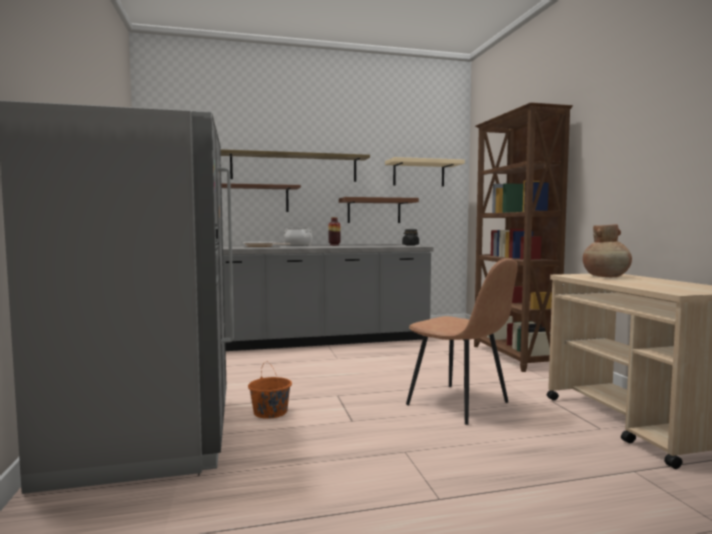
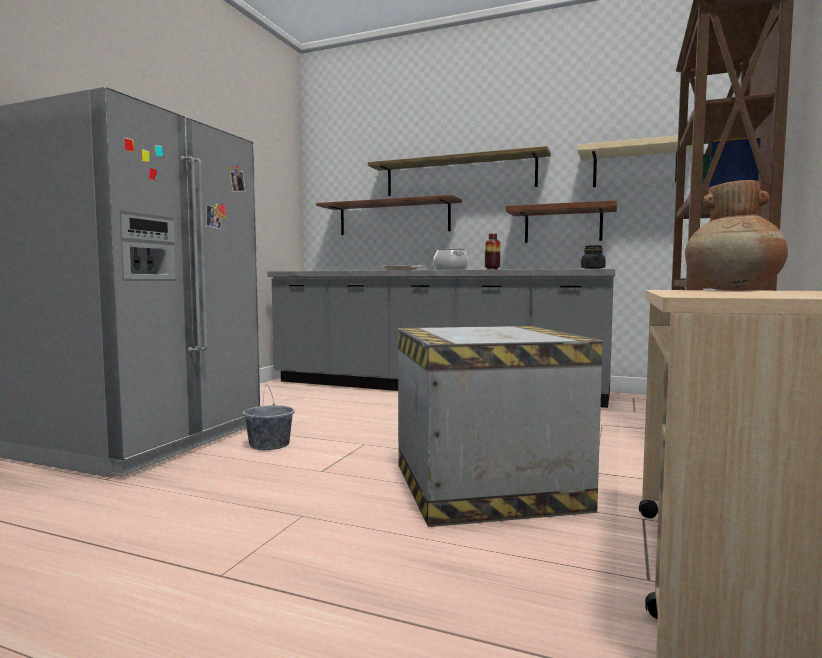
camera: 35 degrees right, 0 degrees up
orange bucket [248,362,292,419] -> grey bucket [243,385,295,450]
brown chair [406,258,518,425] -> crate [398,326,603,527]

